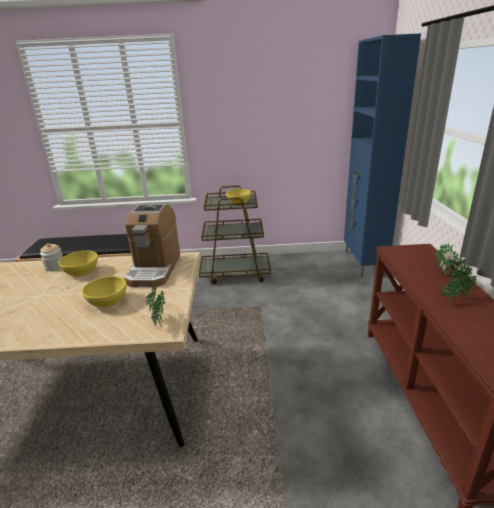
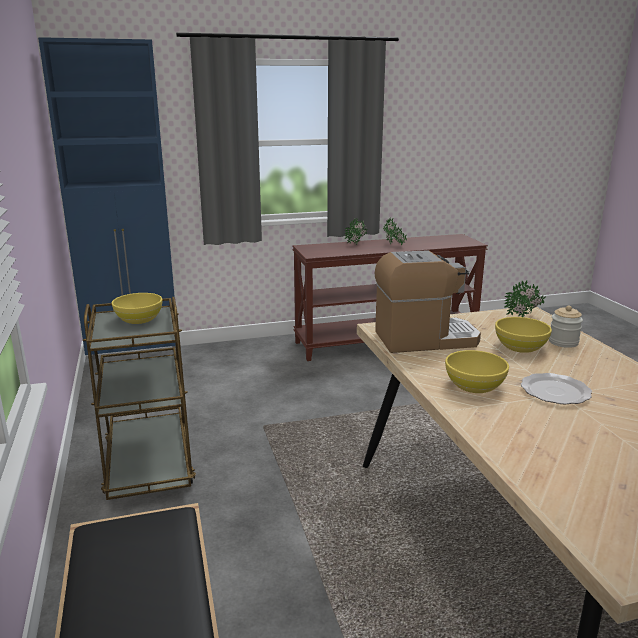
camera: 105 degrees left, 5 degrees down
jar [40,243,63,271] -> jar moved to [549,305,583,348]
none -> plate [521,373,592,405]

